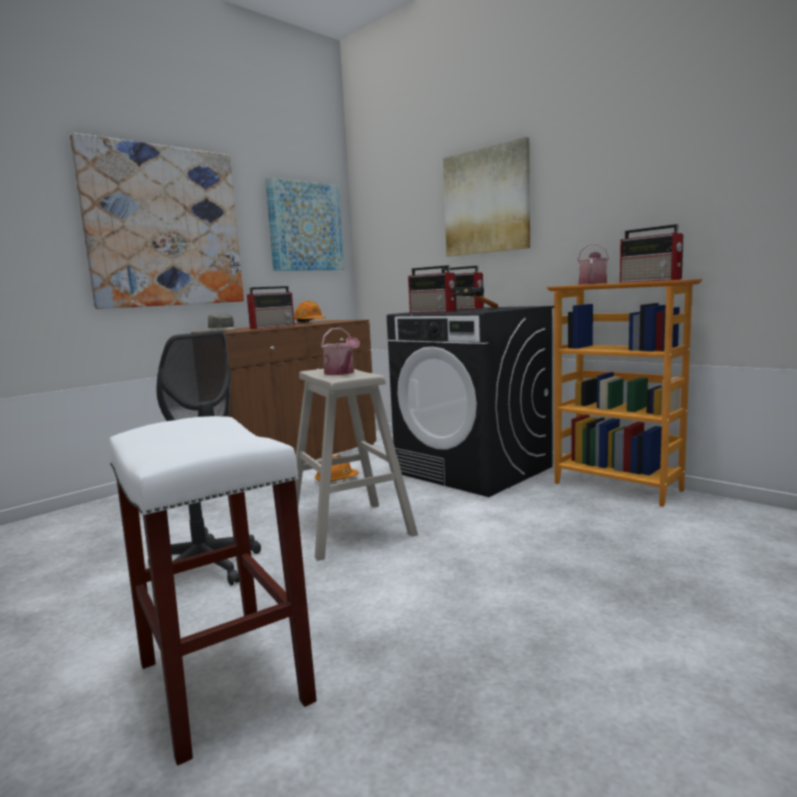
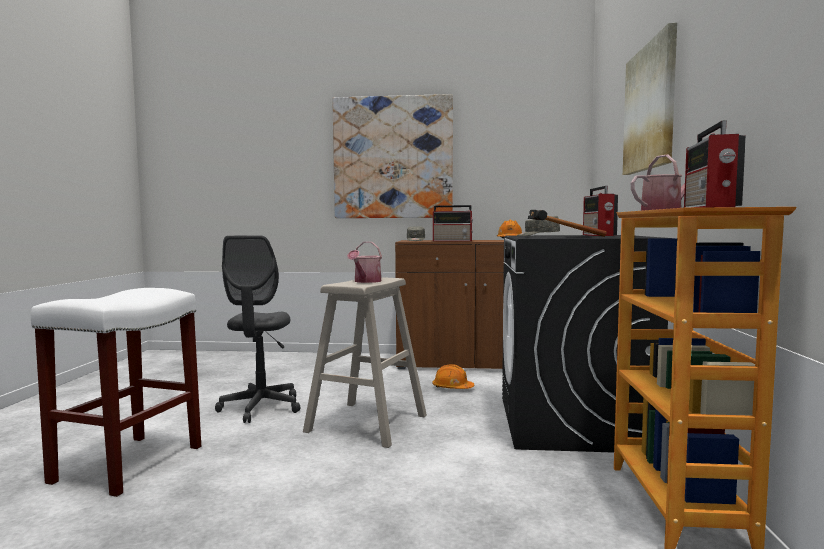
camera: 50 degrees right, 5 degrees down
picture [265,177,344,271] -> none
radio [408,265,457,313] -> grey cap [517,216,560,236]

